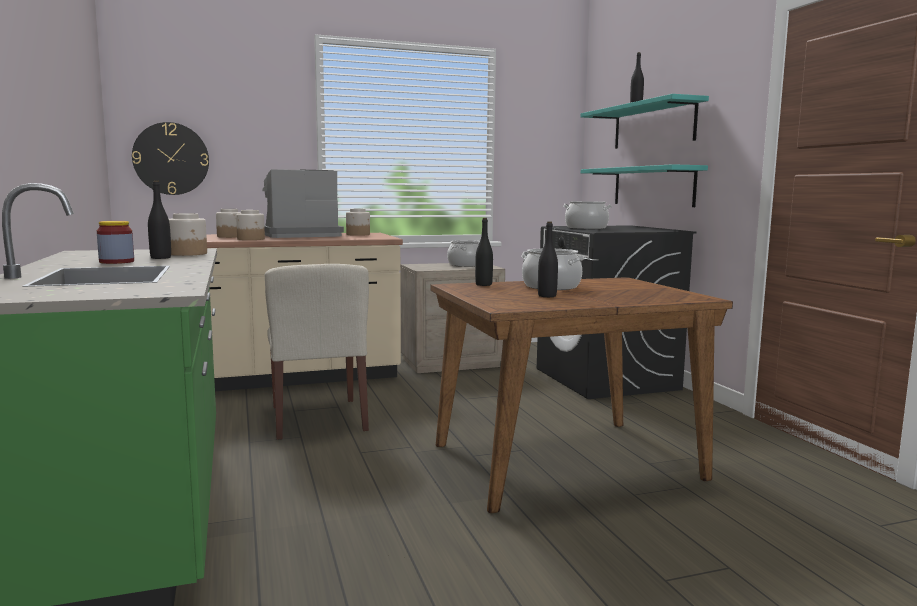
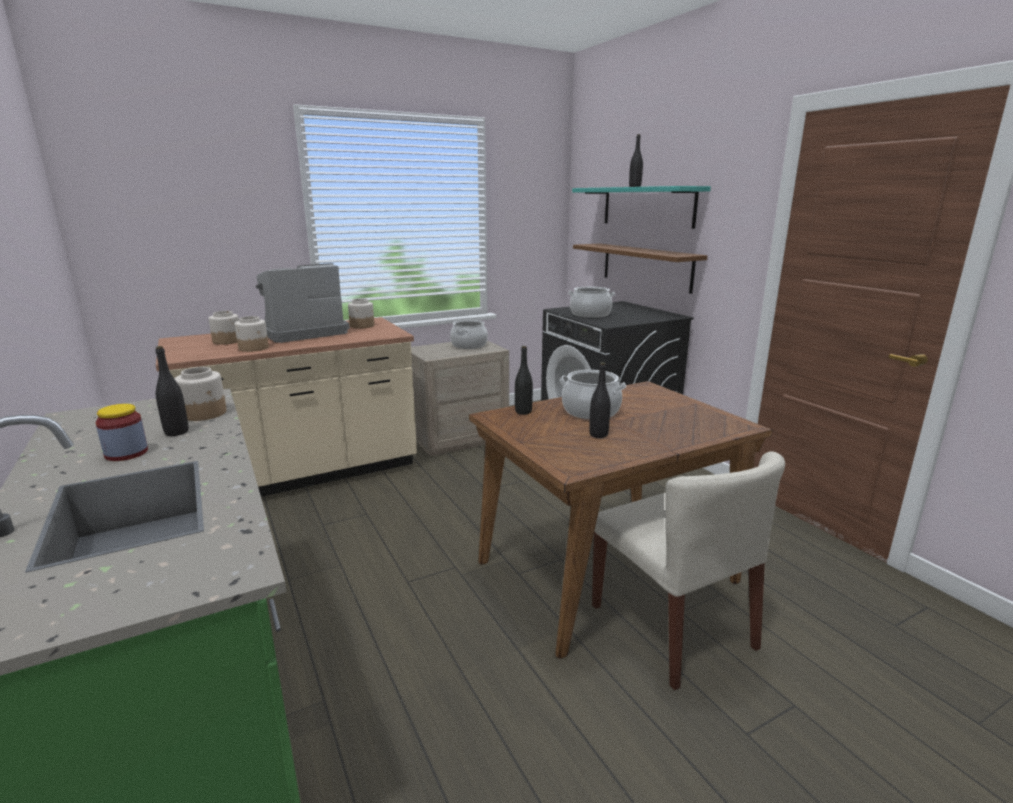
camera: 10 degrees left, 10 degrees up
wall clock [132,122,209,195] -> none
beige chair [265,264,369,440] -> beige chair moved to [592,451,785,690]
turquoise shelf [581,164,708,207] -> brown shelf [573,243,707,294]

